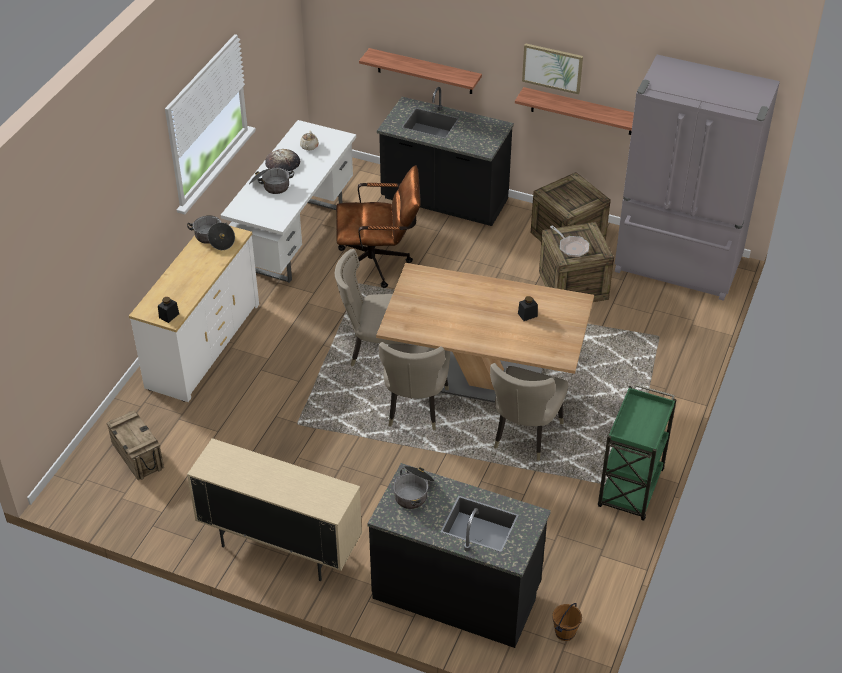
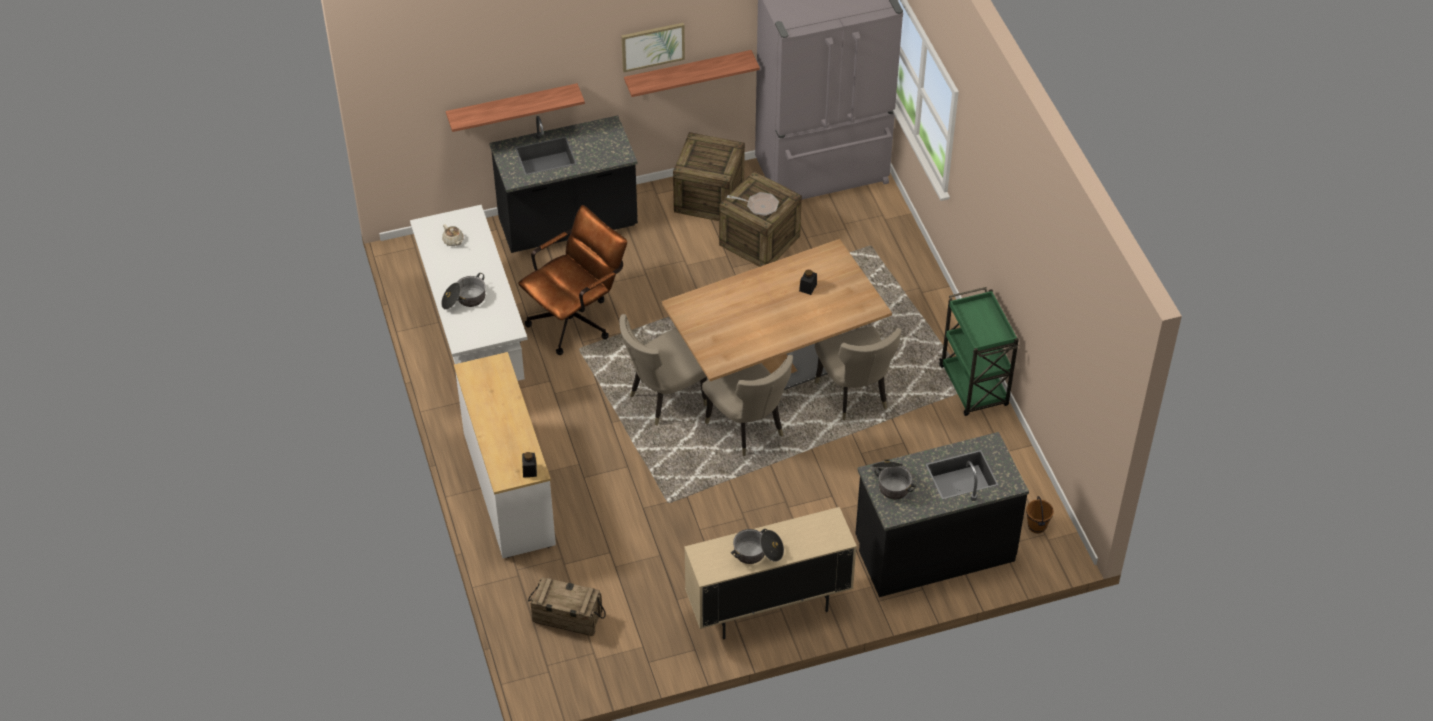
camera: 40 degrees left, 5 degrees up
cooking pot [187,215,235,250] -> cooking pot moved to [731,529,784,564]
bread [265,149,300,171] -> none

